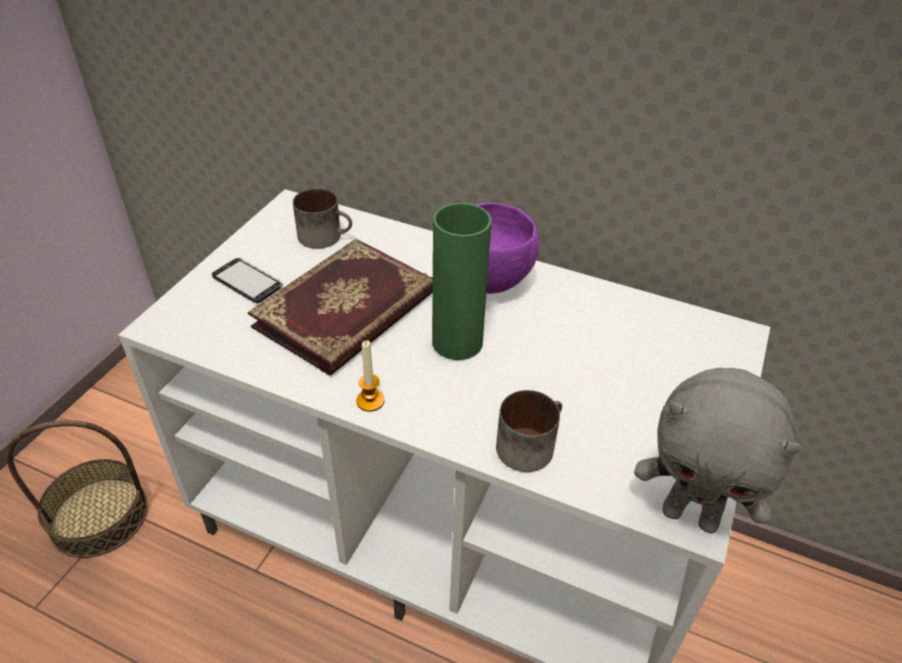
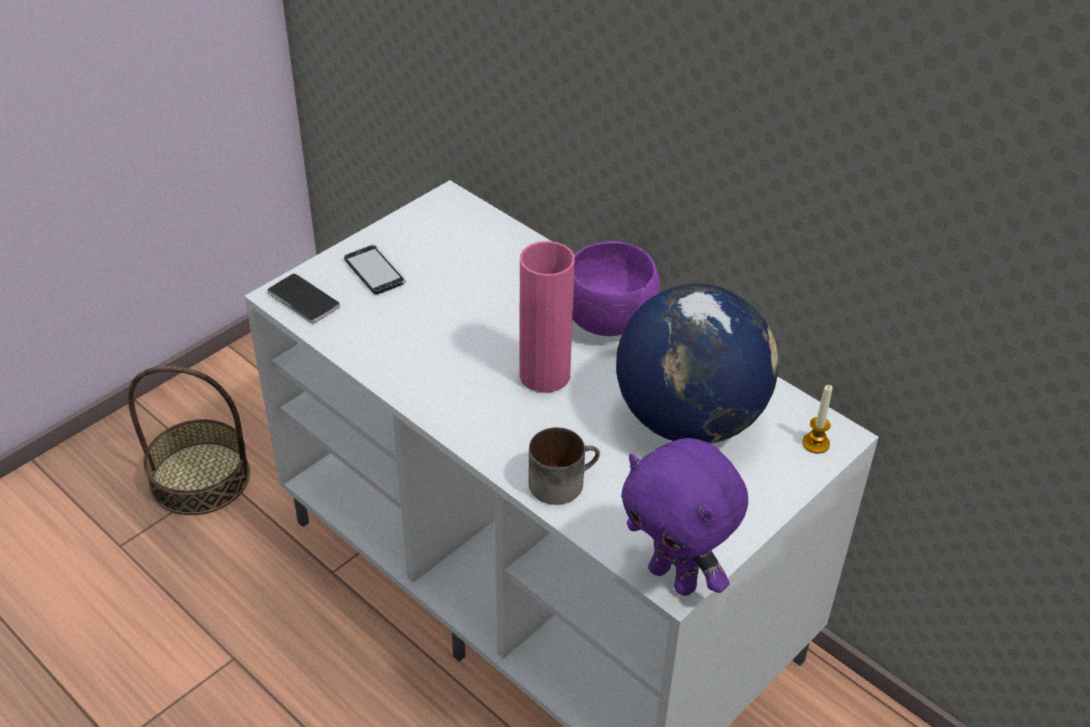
camera: 20 degrees right, 0 degrees up
book [248,239,433,376] -> none
mug [293,188,352,249] -> none
candle [356,340,385,412] -> candle moved to [802,385,833,454]
green vase [432,203,492,360] -> pink vase [519,241,575,393]
grey plush toy [634,368,802,533] -> purple plush toy [621,438,748,596]
none -> phone [267,274,340,324]
none -> globe [616,283,779,444]

